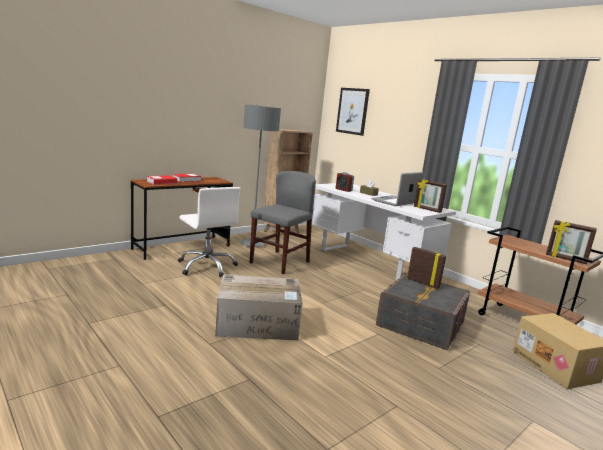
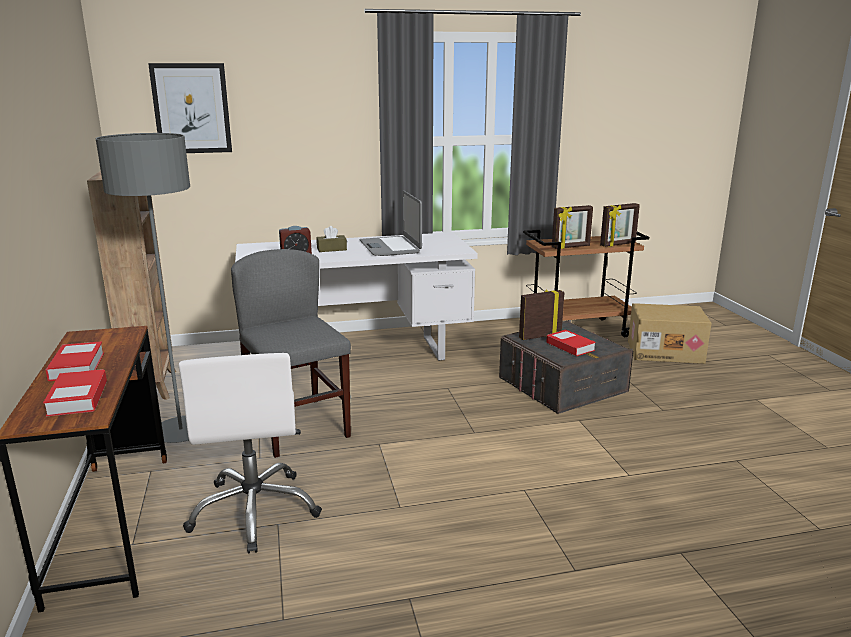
camera: 60 degrees left, 5 degrees up
white office chair [178,187,240,278] -> white office chair turned 90 degrees clockwise [179,353,322,553]
cardboard box [215,274,303,341] -> none
picture frame [414,179,447,213] -> picture frame moved to [552,205,593,249]
none -> book [546,330,596,356]

